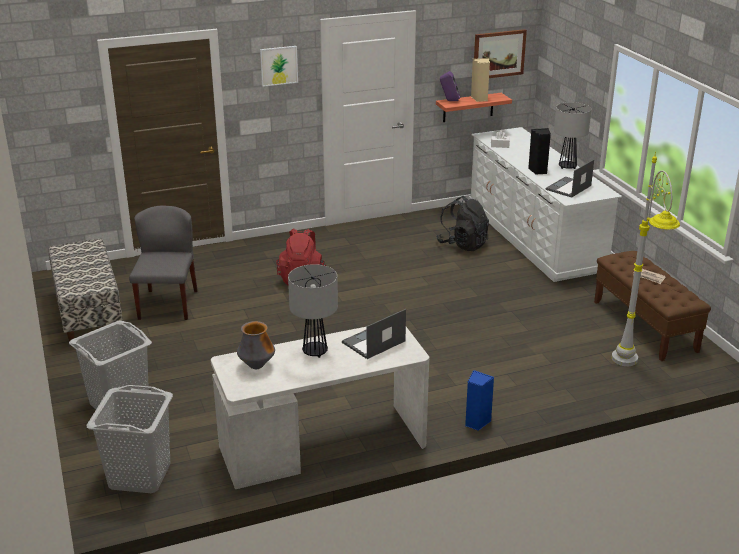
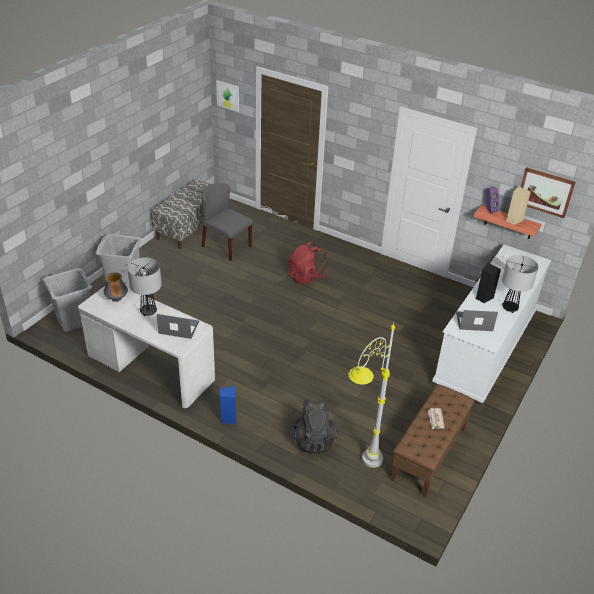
camera: 50 degrees right, 10 degrees up
grey chair [129,205,198,320] -> grey chair turned 105 degrees counterclockwise [201,183,253,261]
picture [260,46,298,87] -> picture moved to [216,80,239,112]
black backpack [436,196,489,251] -> black backpack moved to [293,399,338,453]

